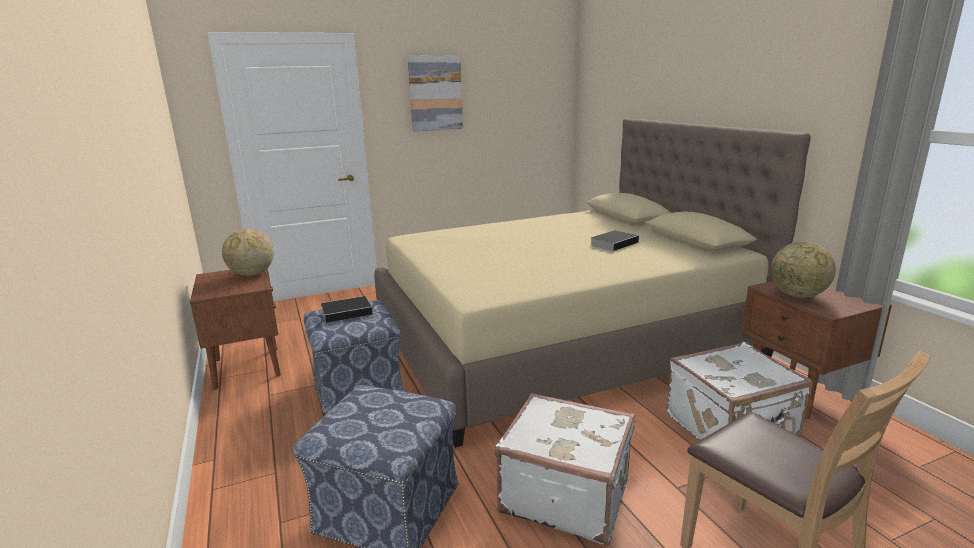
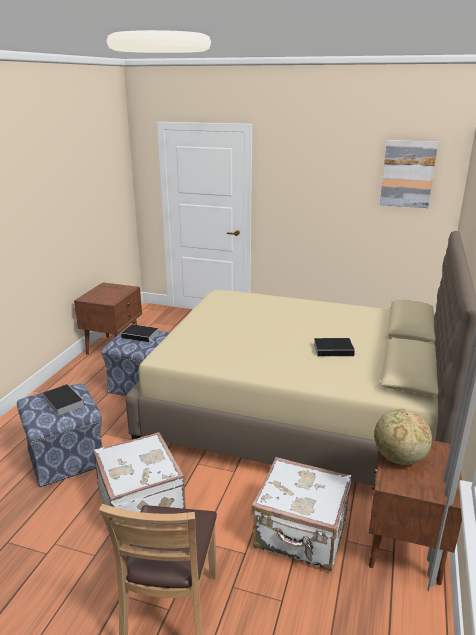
camera: 40 degrees right, 5 degrees up
globe [222,229,274,276] -> none
picture [408,55,463,132] -> picture moved to [380,140,438,208]
none -> book [42,384,85,416]

